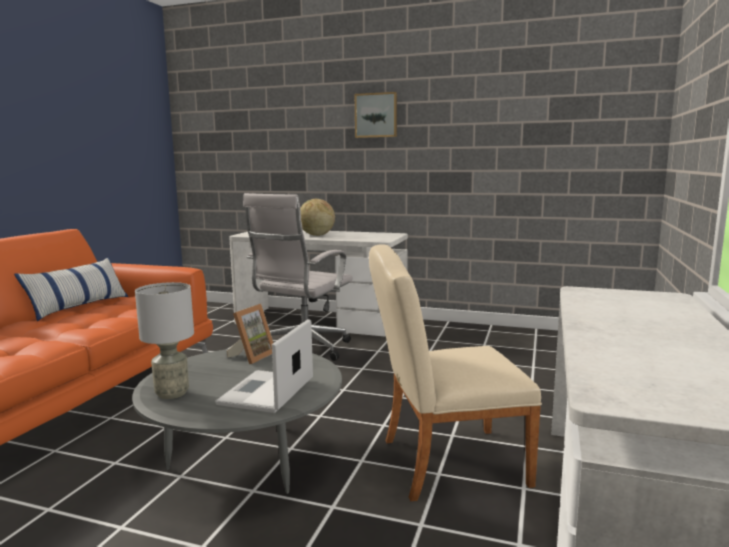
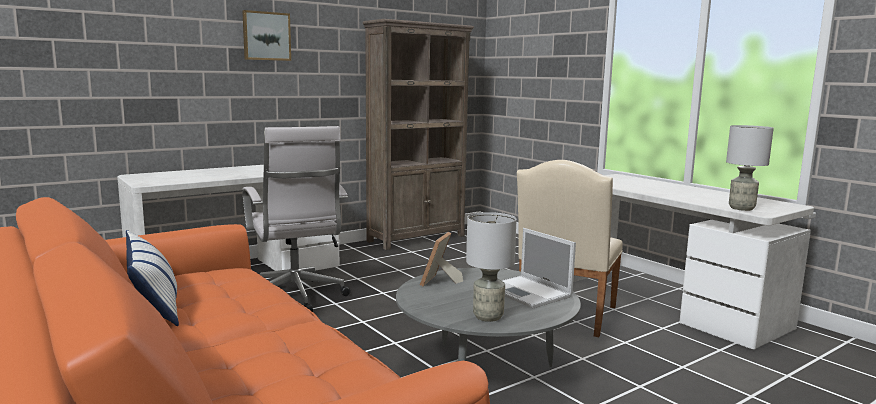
camera: 55 degrees left, 0 degrees up
picture frame [227,304,273,364] -> picture frame turned 135 degrees counterclockwise [420,232,463,286]
globe [300,199,335,236] -> none
none -> brown bookcase [363,19,474,250]
none -> grey table lamp [726,125,774,211]

